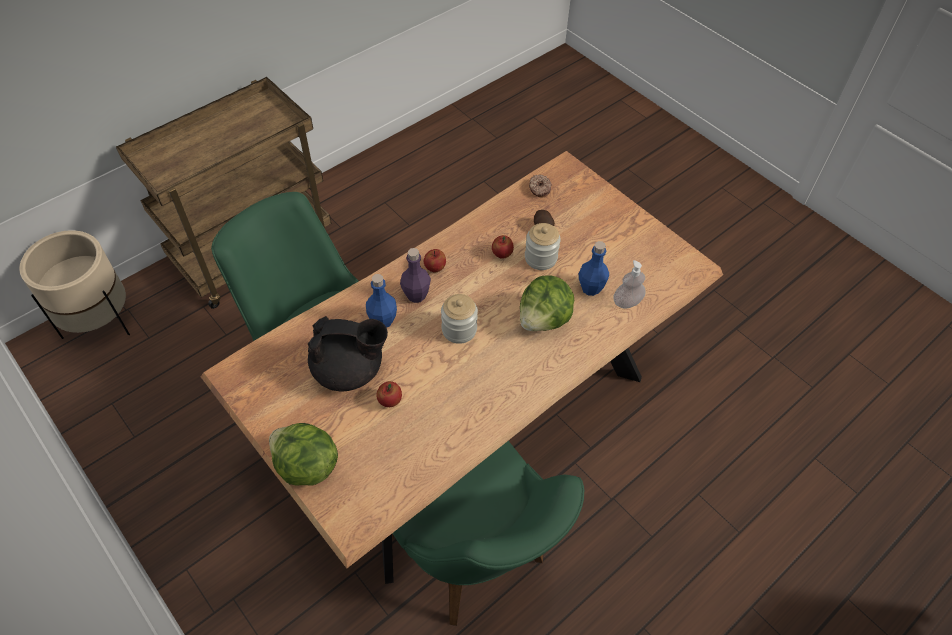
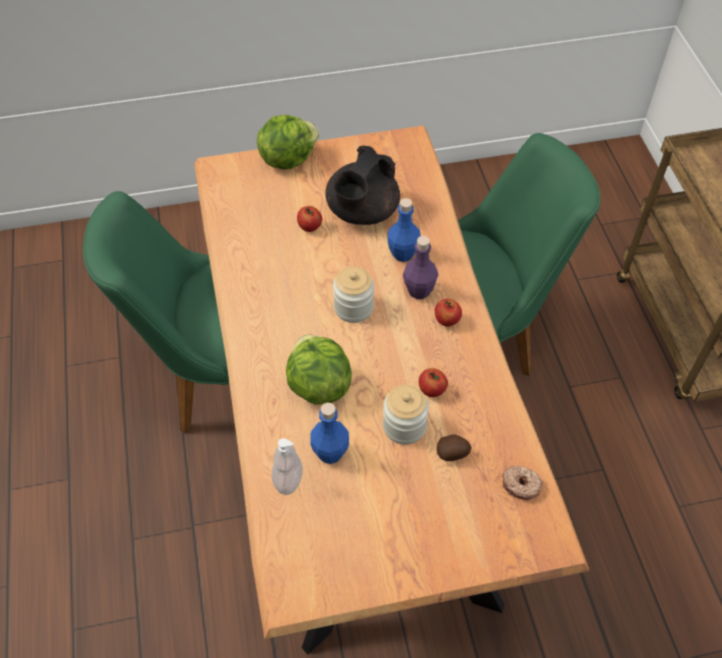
camera: 120 degrees right, 0 degrees up
beige planter [19,230,130,339] -> none

